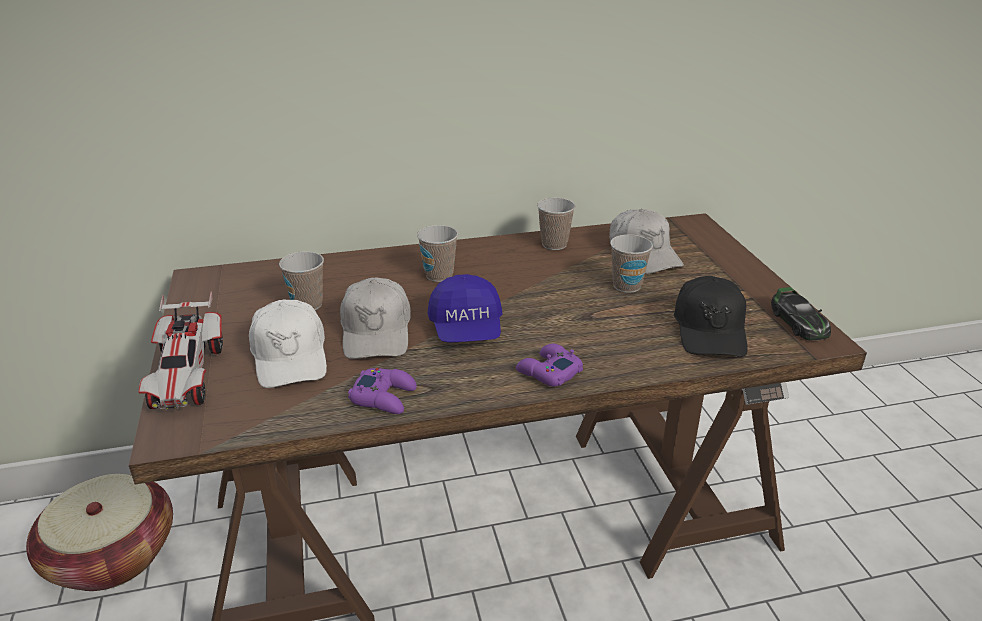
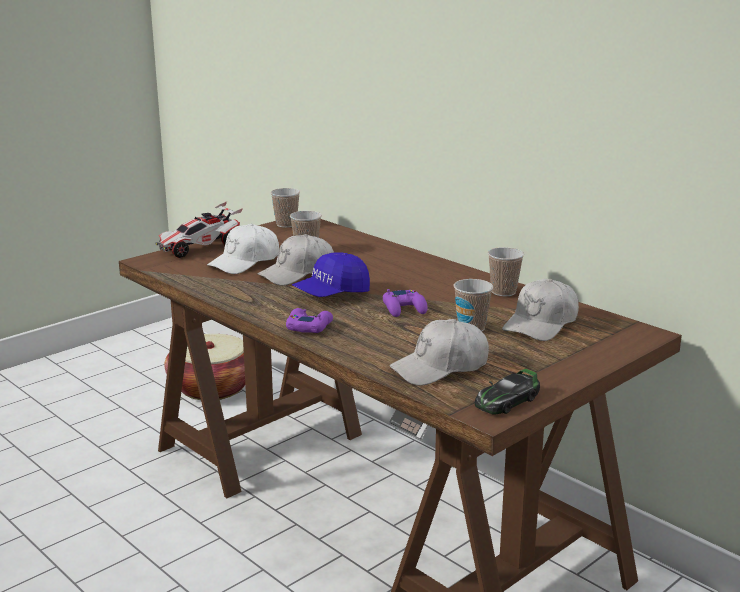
camera: 60 degrees right, 10 degrees down
purple game controller [348,368,417,414] -> purple game controller moved to [383,289,428,317]
cup [417,225,458,282] -> cup moved to [271,188,300,228]
black cap [674,276,748,357] -> white cap [390,319,489,386]

